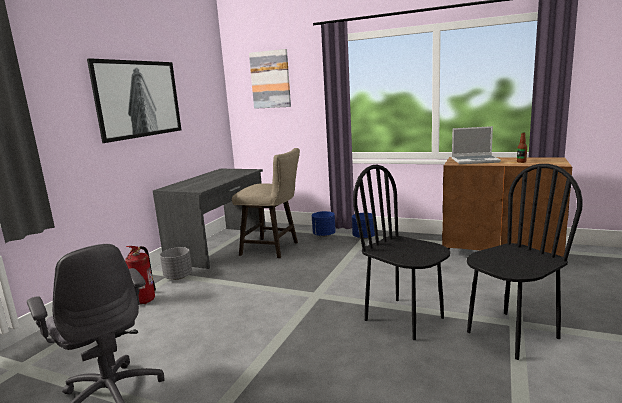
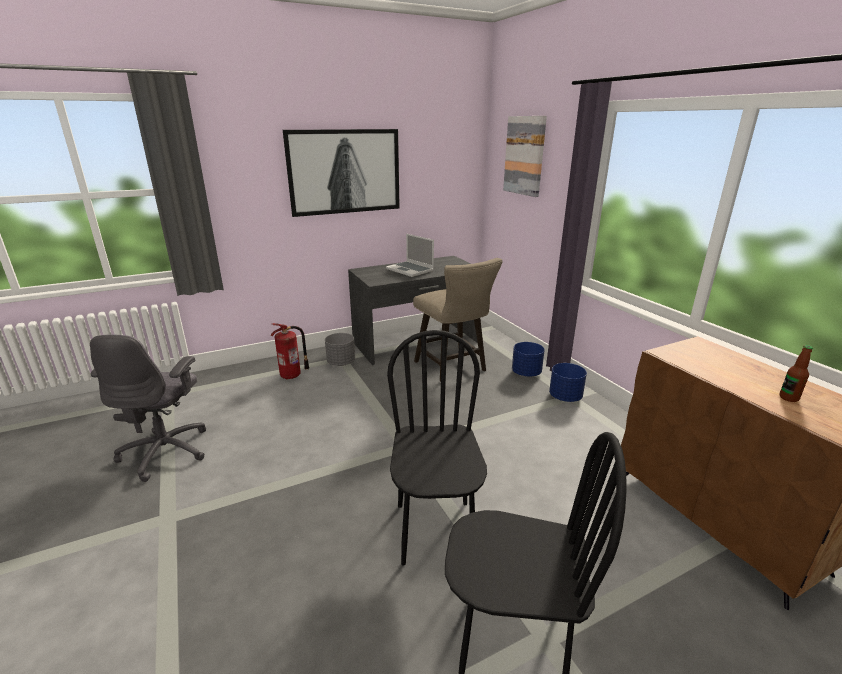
camera: 40 degrees right, 10 degrees up
laptop [452,126,501,164] -> laptop moved to [386,234,434,277]

